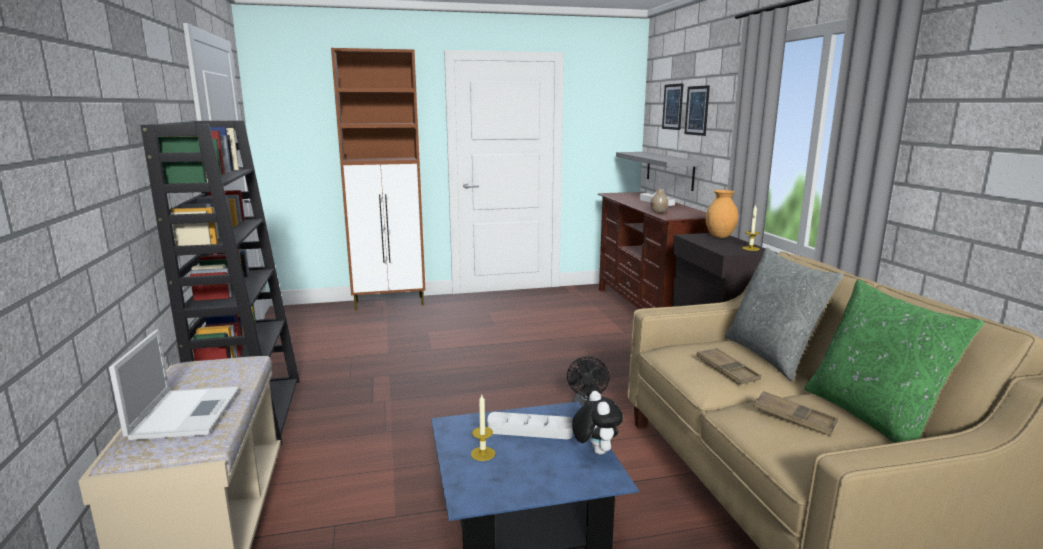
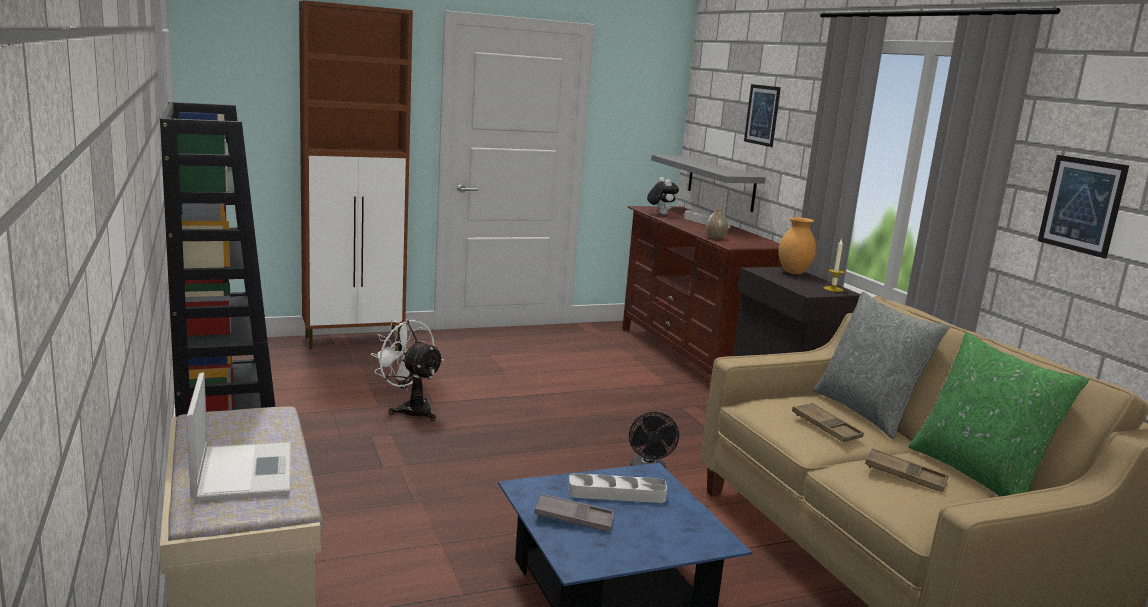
camera: 10 degrees left, 0 degrees up
candle [471,395,495,461] -> grey tray [534,494,615,532]
plush toy [572,391,623,455] -> plush toy moved to [647,177,679,215]
picture [662,83,684,130] -> picture moved to [1038,155,1129,258]
none -> white fan [371,318,444,421]

